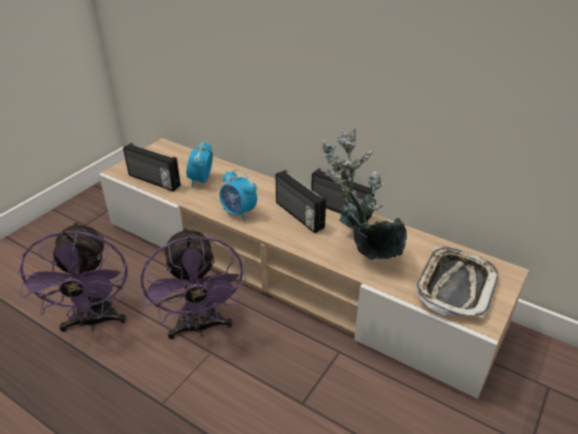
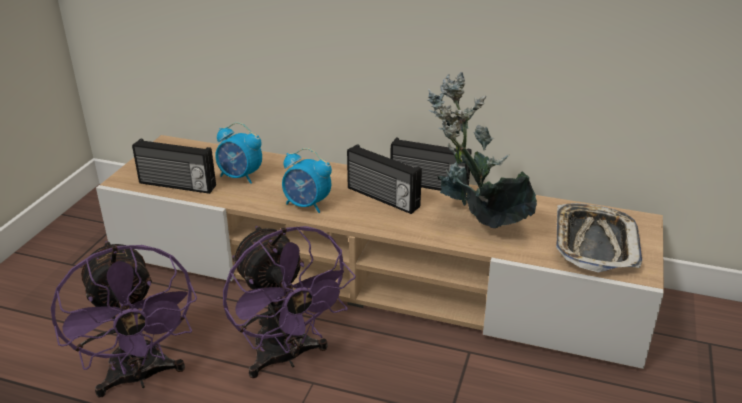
camera: 15 degrees left, 5 degrees down
alarm clock [186,141,213,187] -> alarm clock turned 60 degrees counterclockwise [215,122,262,184]

